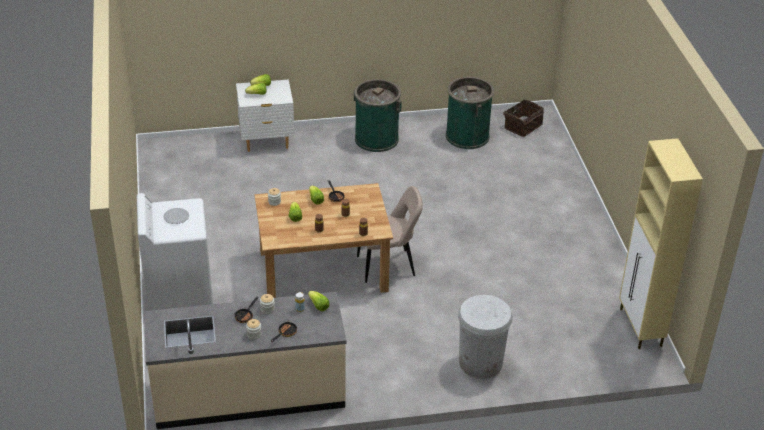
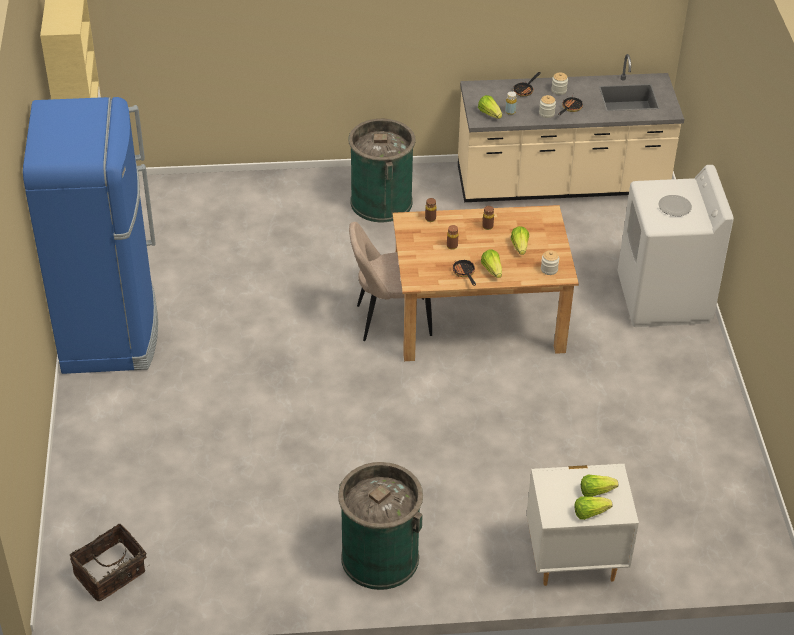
camera: 175 degrees left, 5 degrees up
green trash can [446,77,494,149] -> green trash can moved to [348,119,416,222]
white trash can [458,295,513,379] -> none
none -> blue fridge [23,97,158,374]

